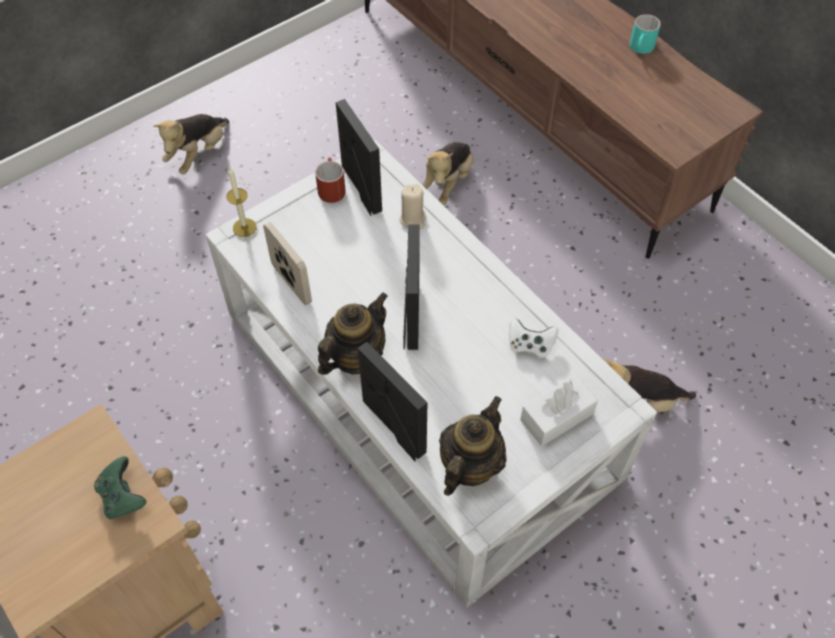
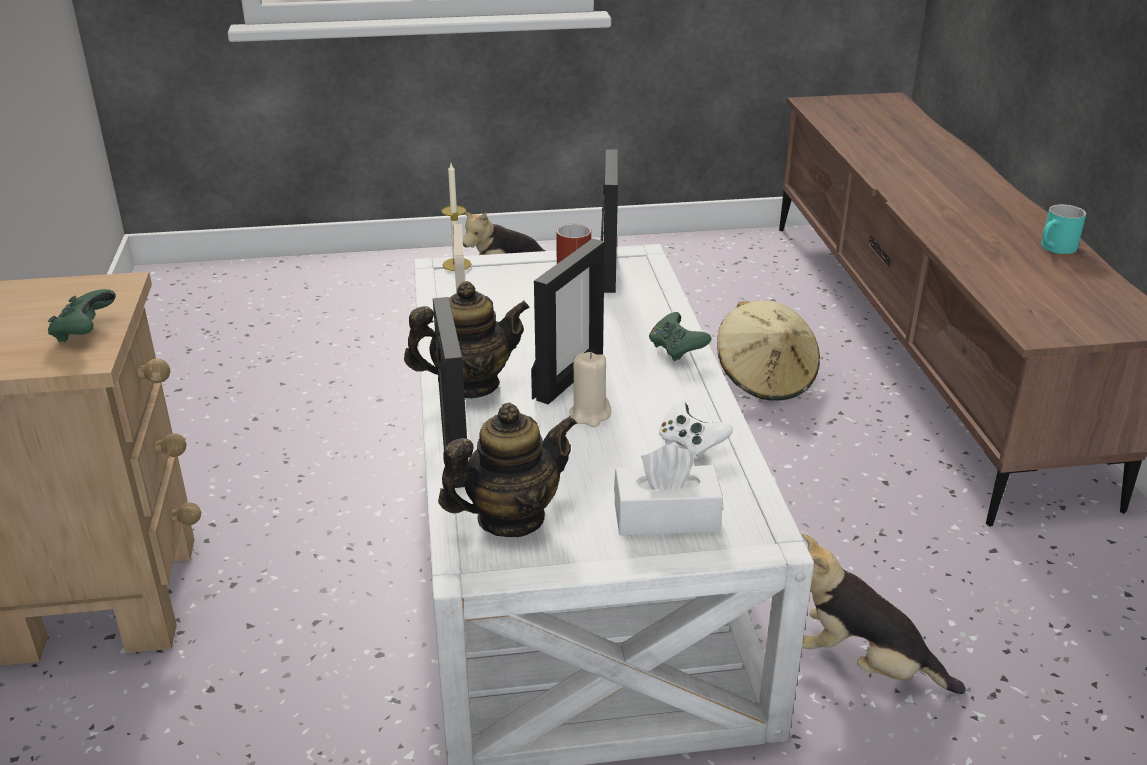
camera: 30 degrees right, 25 degrees down
beige candle [400,184,427,229] -> beige candle moved to [569,352,611,427]
plush toy [422,142,474,205] -> beige hat [717,300,820,401]
none -> green game controller [649,312,711,361]

